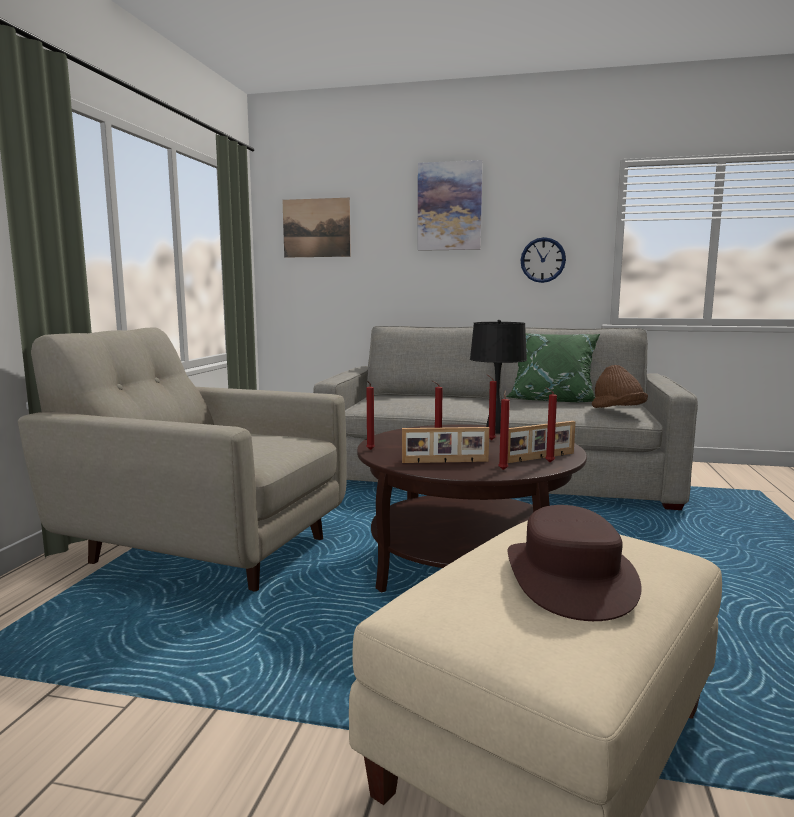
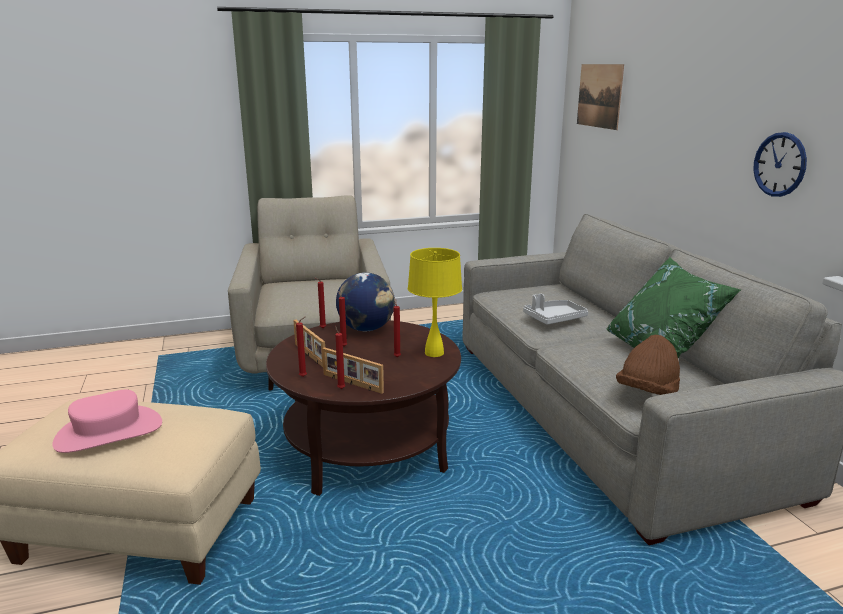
camera: 60 degrees right, 10 degrees up
picture [417,160,483,251] -> none
black table lamp [470,320,527,433] -> yellow table lamp [408,248,462,357]
brown hat [508,505,642,621] -> pink hat [52,390,162,453]
none -> globe [336,273,395,331]
none -> grey tray [523,294,588,325]

